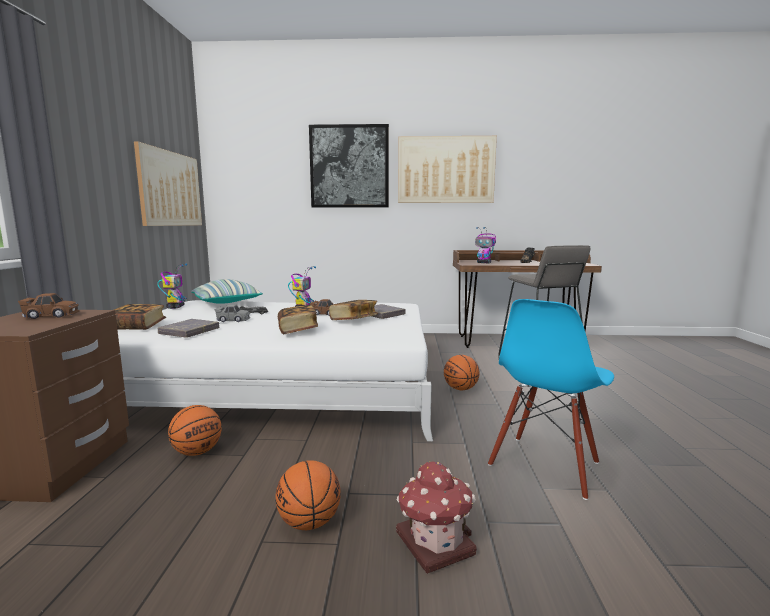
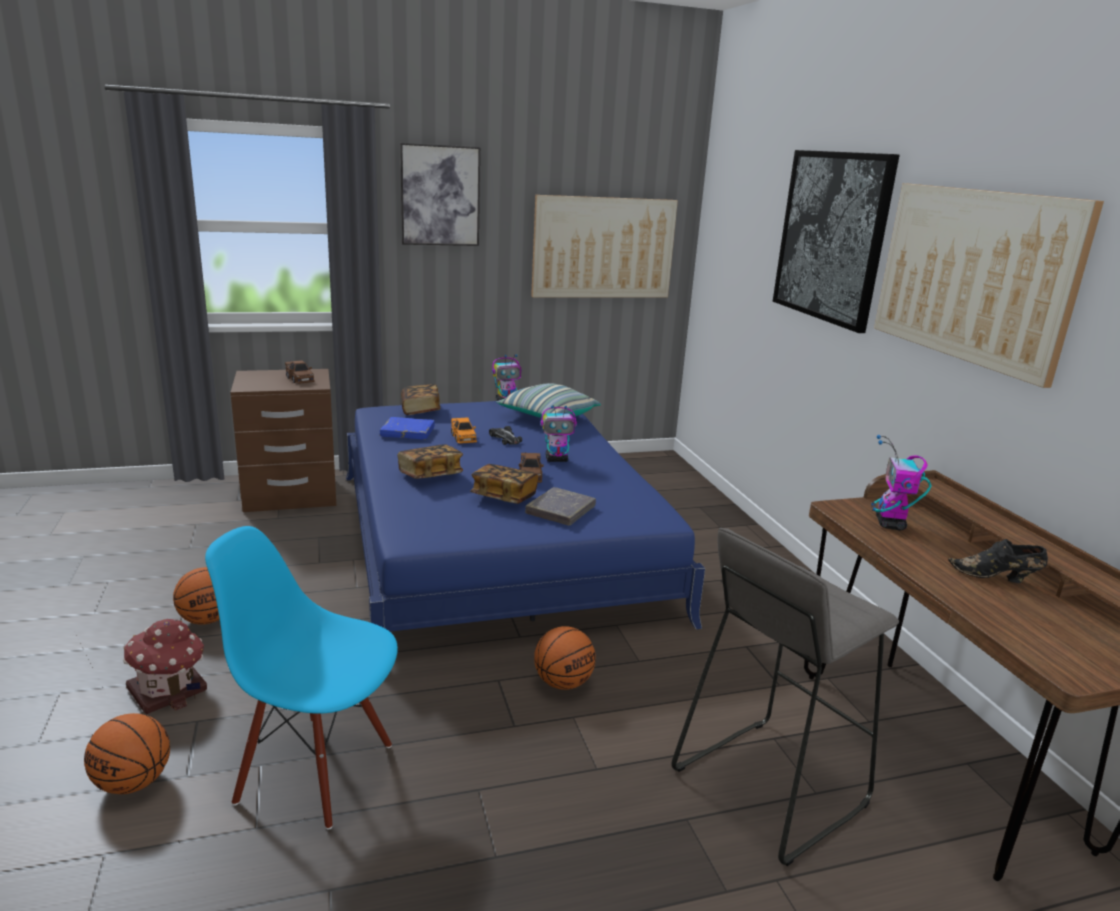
camera: 70 degrees right, 10 degrees up
white bed [117,300,433,441] -> blue bed [346,401,705,632]
grey book [158,319,219,338] -> blue book [380,417,435,440]
basketball [168,405,222,456] -> basketball moved to [84,713,170,794]
grey toy car [215,305,250,322] -> orange toy car [451,417,477,444]
none -> picture [400,143,480,246]

